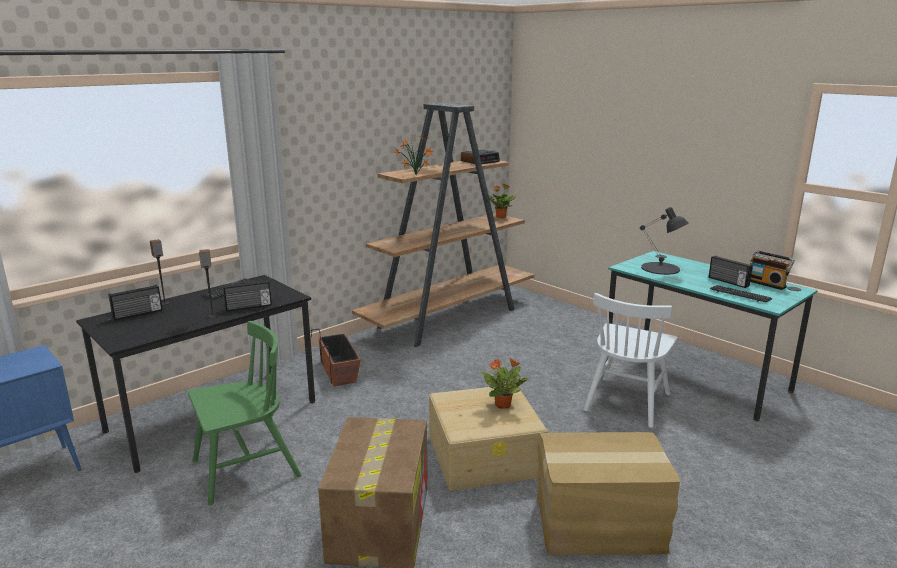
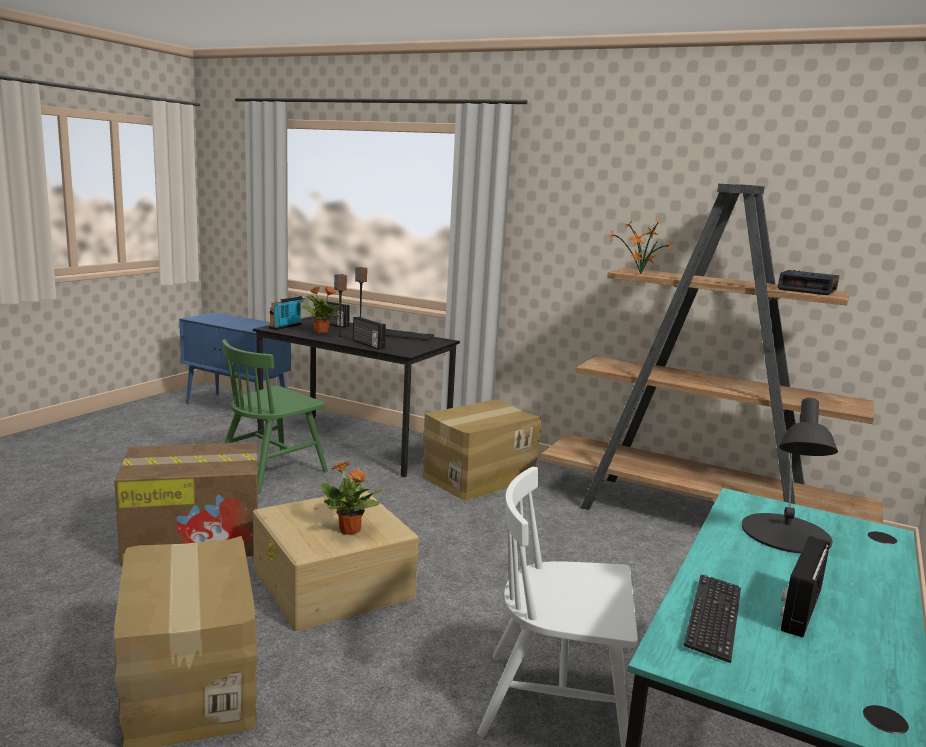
camera: 70 degrees right, 5 degrees down
green chair [188,321,301,506] -> green chair turned 90 degrees clockwise [222,339,328,494]
planter [311,329,361,386] -> cardboard box [422,400,542,500]
potted plant [489,183,516,218] -> potted plant moved to [301,286,342,333]
radio [750,250,795,290] -> radio moved to [269,296,305,330]

